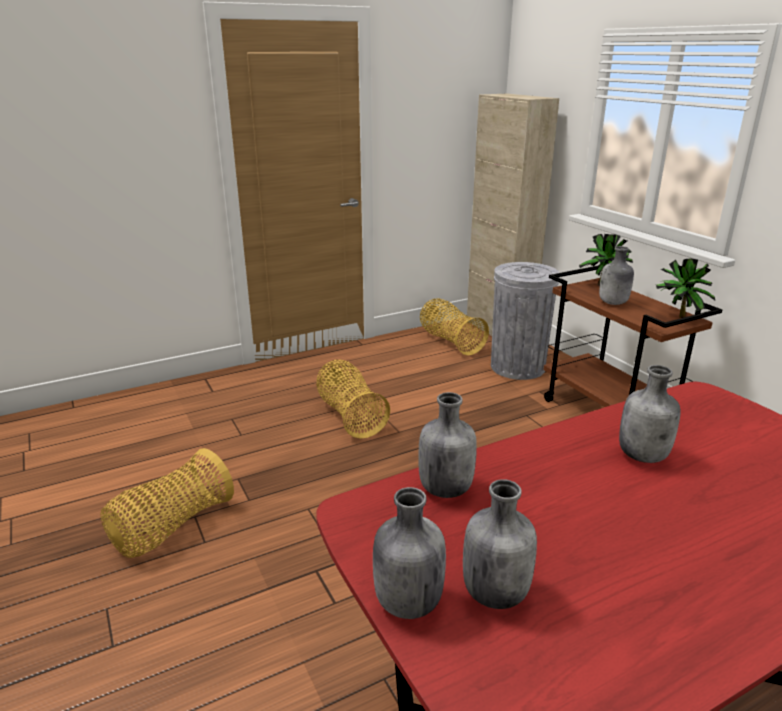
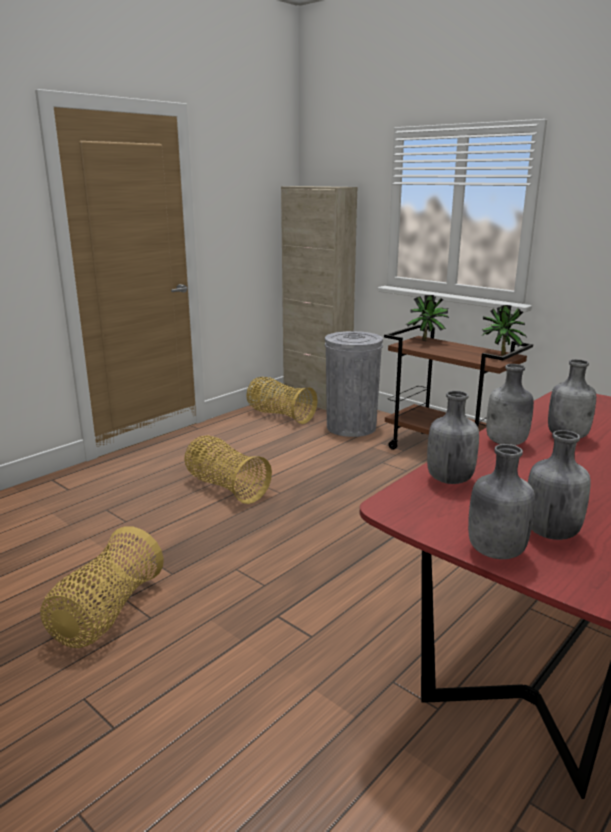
camera: 20 degrees left, 5 degrees down
grey bottle [599,246,634,305] -> grey bottle moved to [486,364,534,445]

